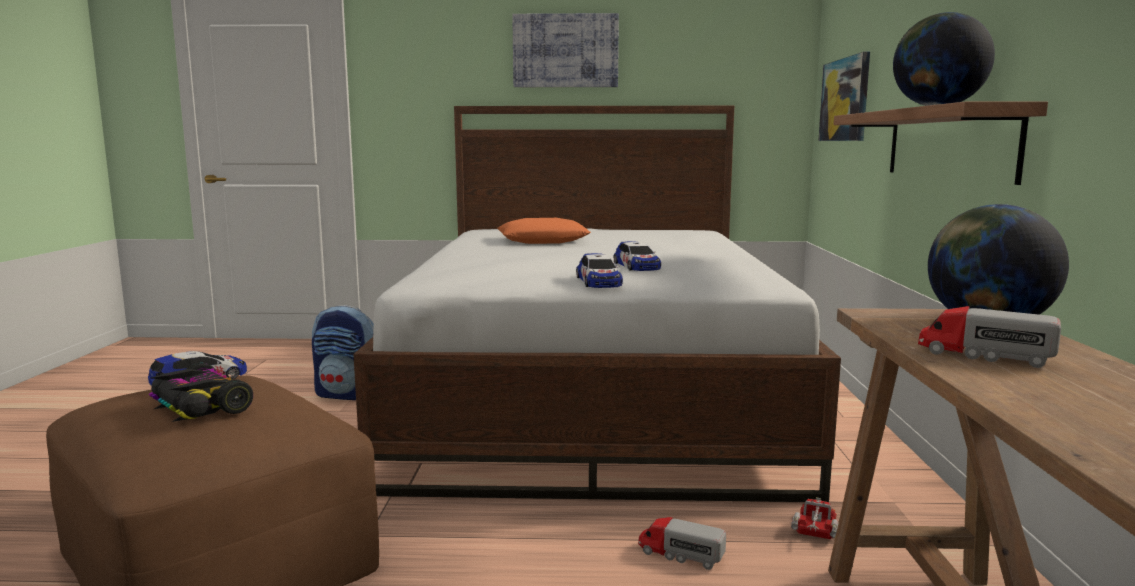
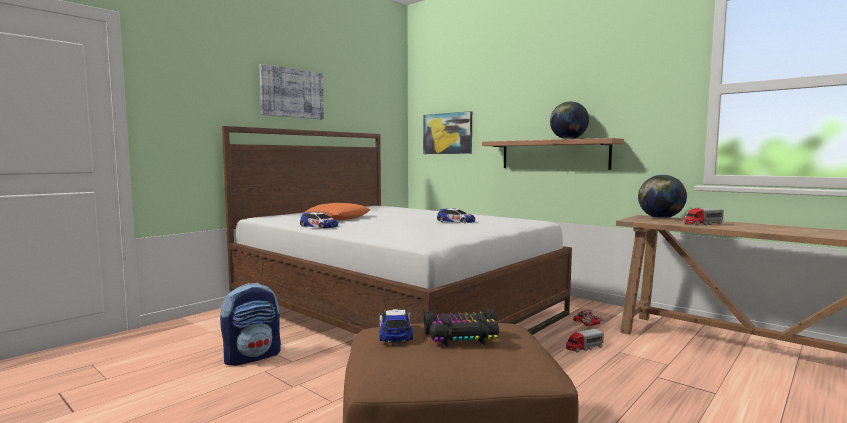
camera: 50 degrees left, 5 degrees down
toy car [576,253,623,288] -> toy car moved to [300,212,338,229]

